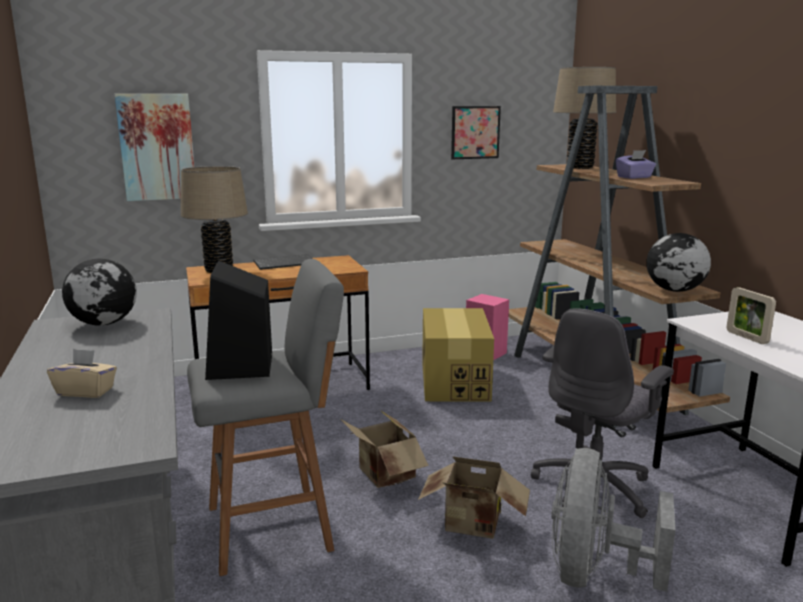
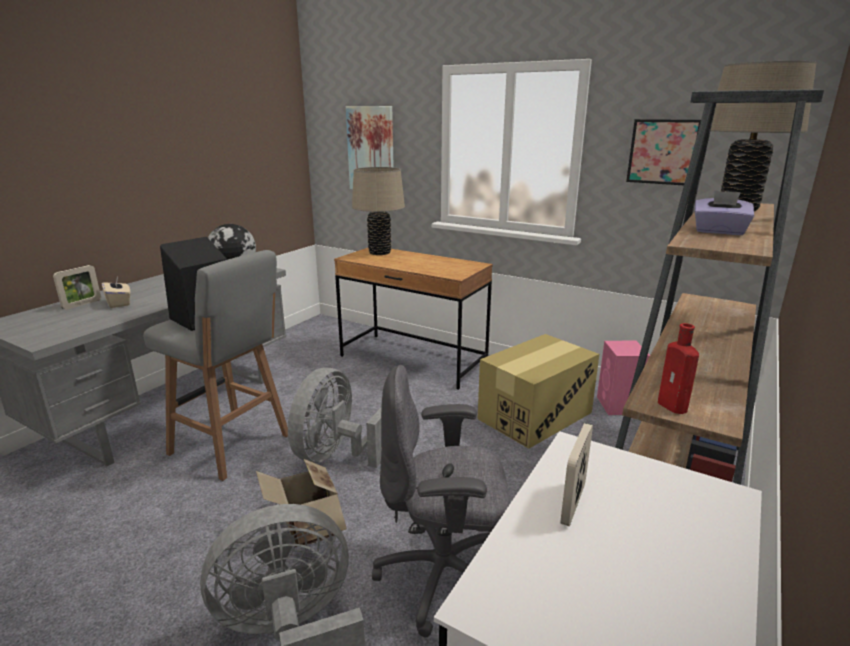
camera: 50 degrees right, 5 degrees up
keyboard [253,254,313,270] -> none
cardboard box [340,410,429,488] -> grey fan [288,368,382,468]
globe [646,233,711,292] -> red bottle [658,323,699,414]
none -> picture frame [53,265,101,309]

